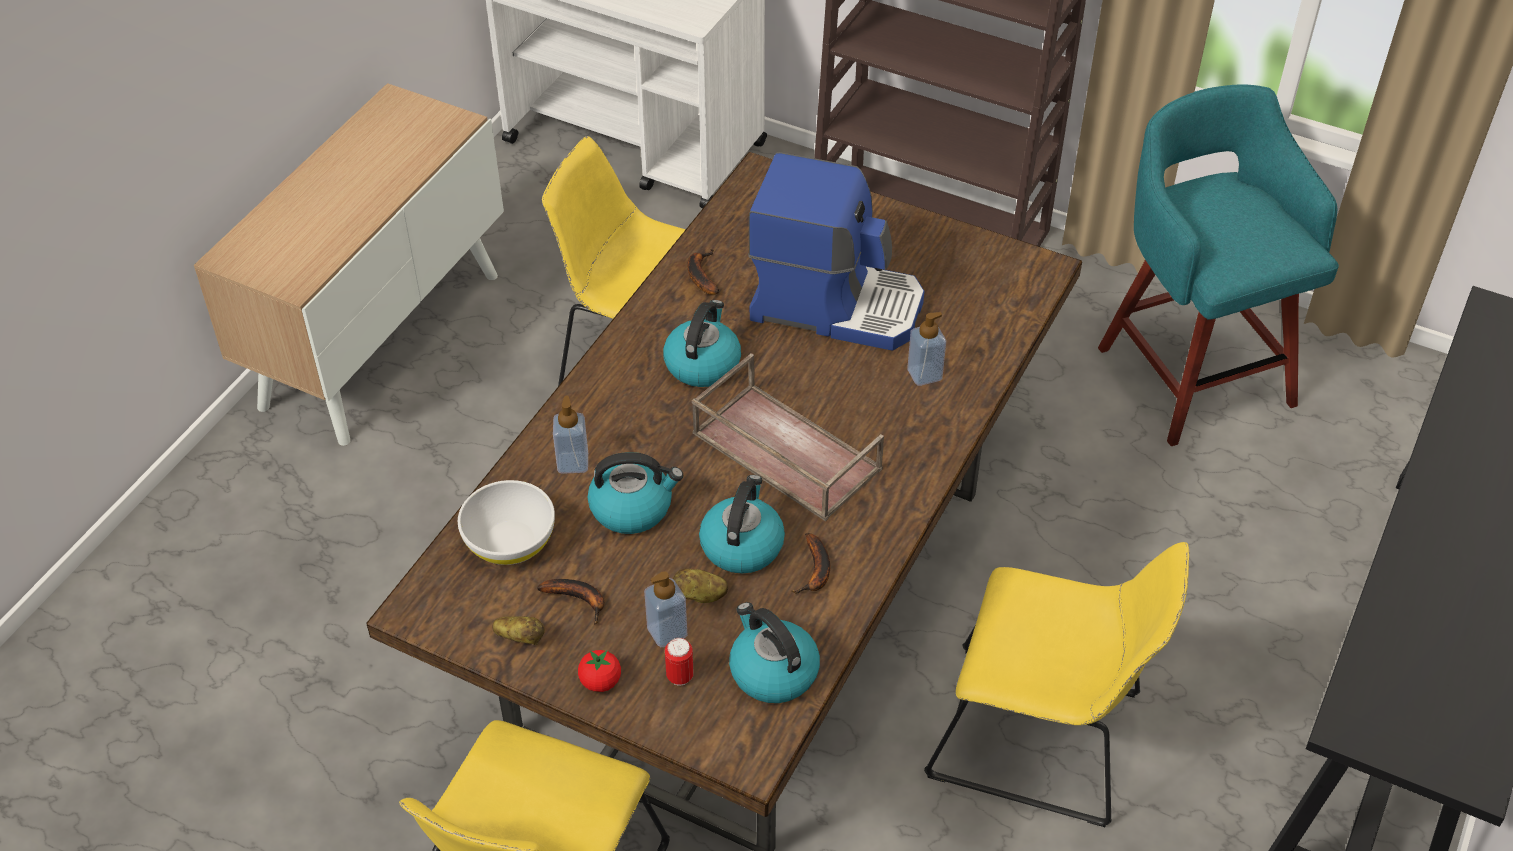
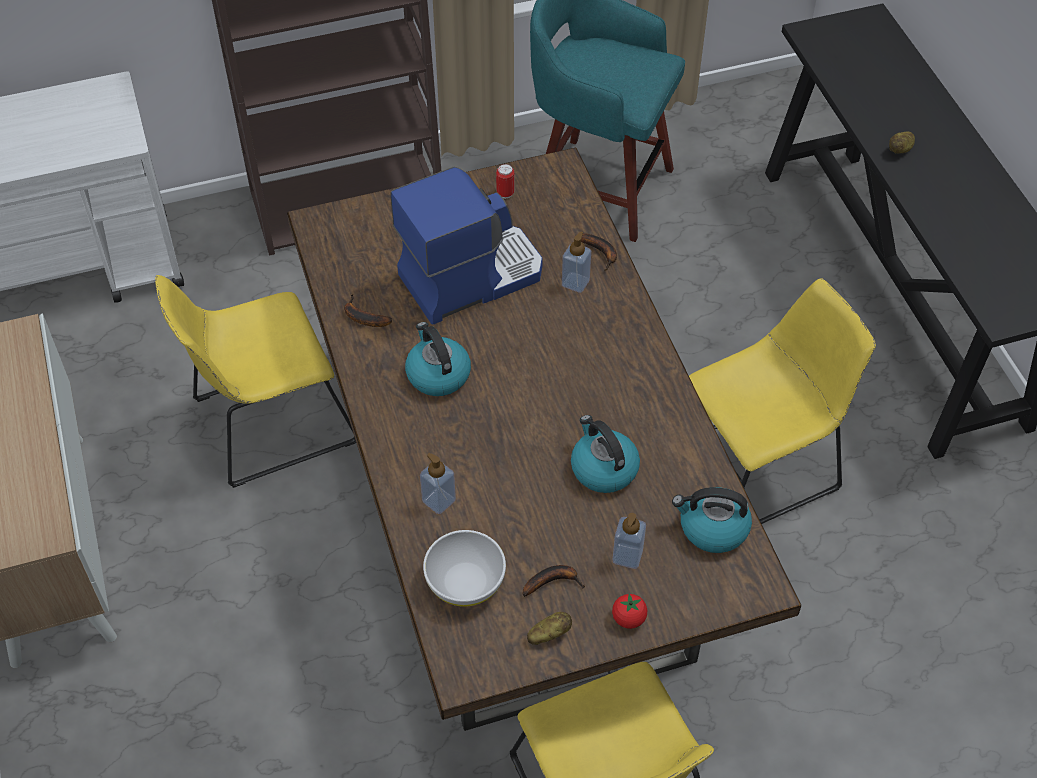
camera: 45 degrees left, 5 degrees up
kettle [588,452,683,534] -> none
can [665,638,694,686] -> can moved to [496,164,515,198]
potato [673,568,728,603] -> potato moved to [889,132,915,154]
brown tray [692,353,884,521] -> none
banana [791,533,830,594] -> banana moved to [581,233,617,271]

